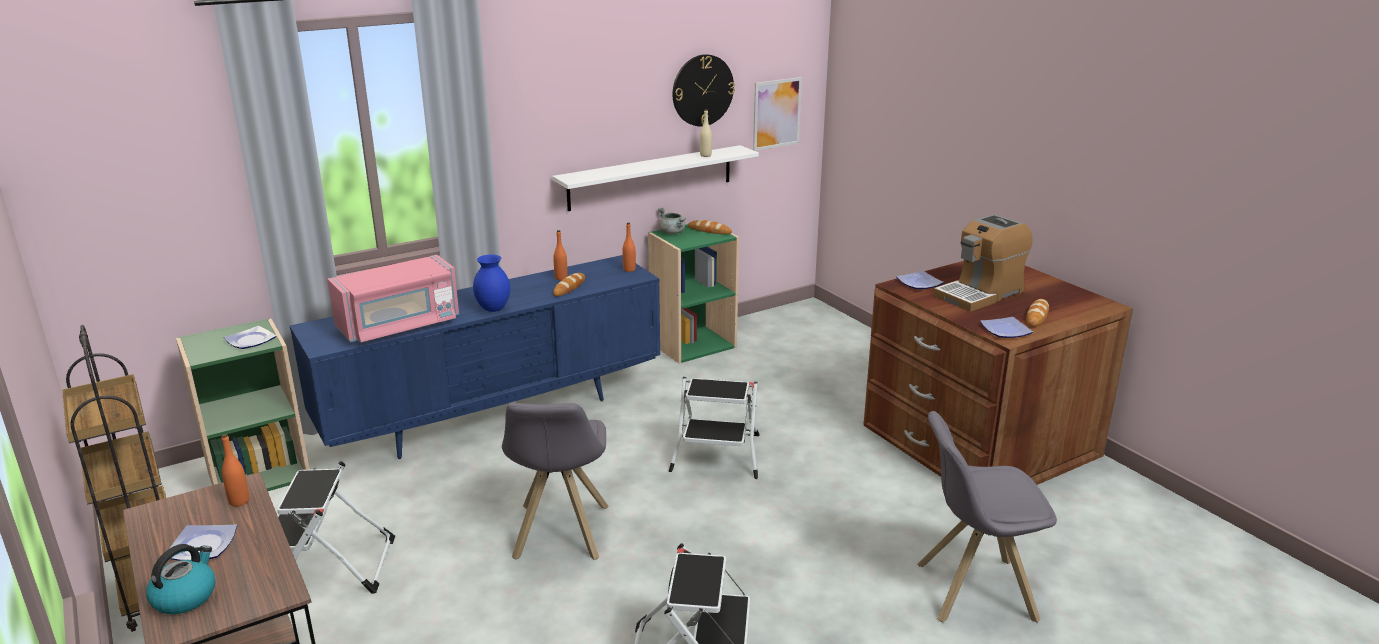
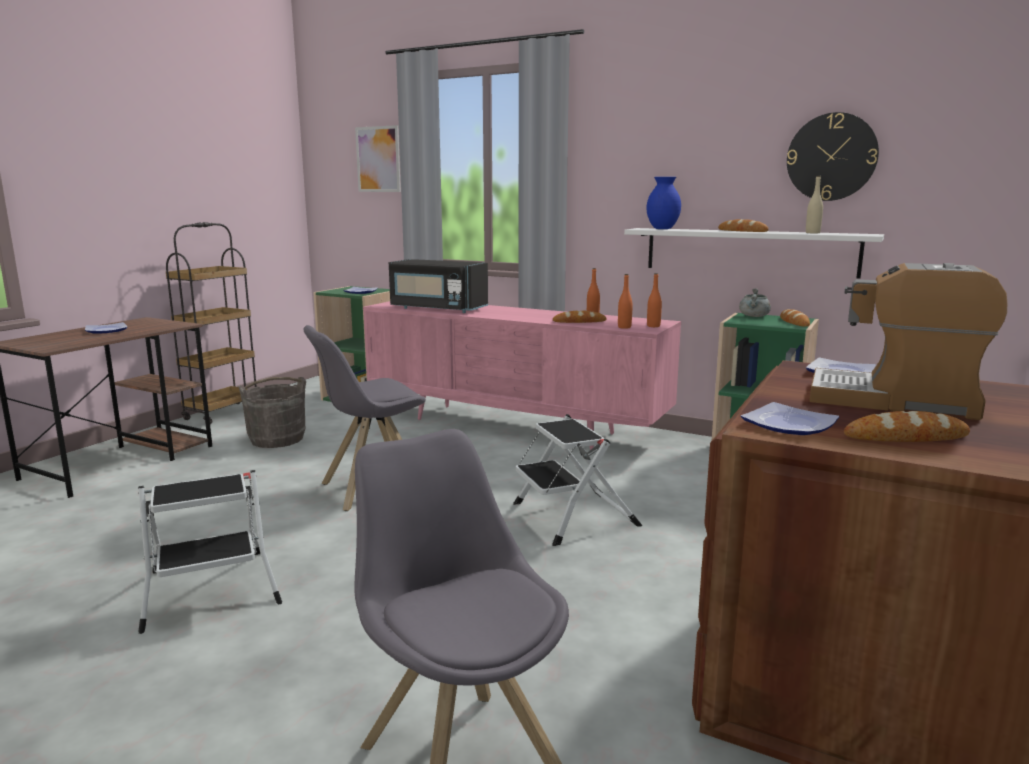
camera: 60 degrees right, 10 degrees down
kettle [146,544,215,614] -> none
orange bottle [221,434,249,507] -> orange bottle moved to [618,274,632,329]
step ladder [277,461,395,594] -> grey bucket [238,377,306,448]
blue cabinet [290,255,660,459] -> pink cabinet [363,301,681,450]
pink microwave [327,255,459,342] -> black microwave [389,259,488,313]
blue vase [473,254,510,312] -> blue vase moved to [647,177,681,229]
picture [753,77,802,151] -> picture moved to [355,125,401,192]
none -> bread [718,219,769,232]

